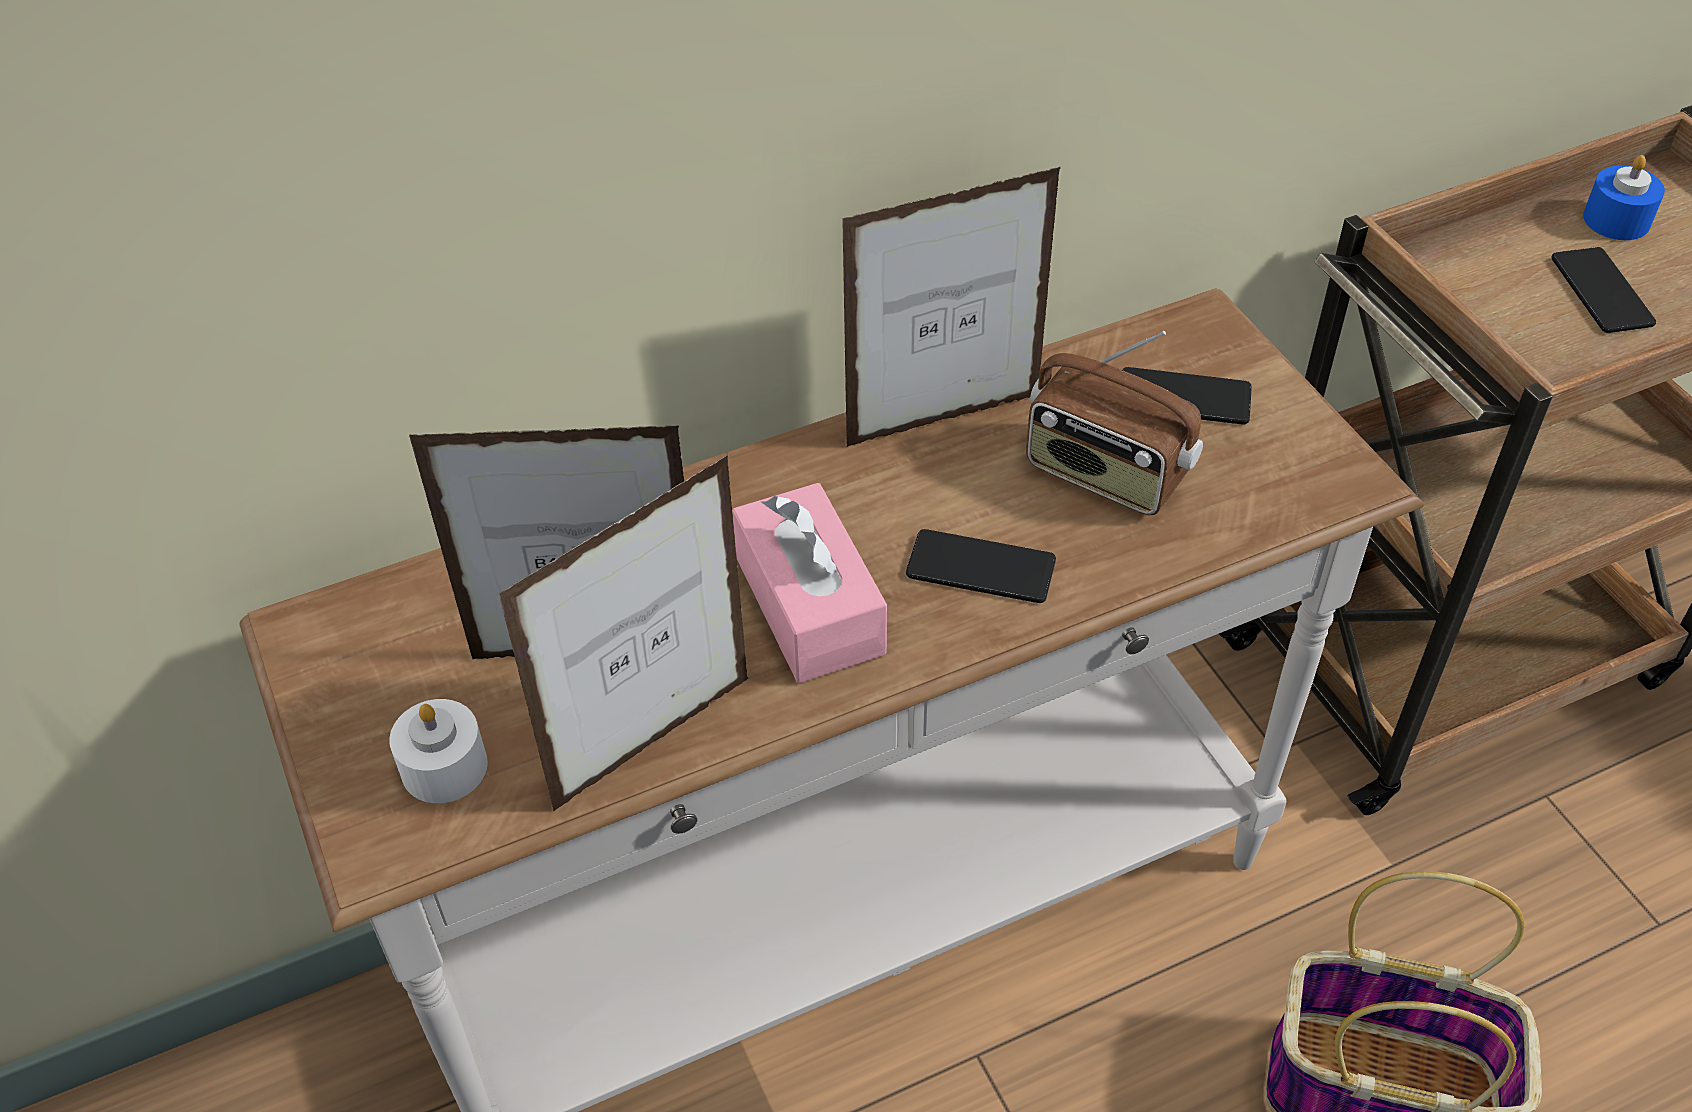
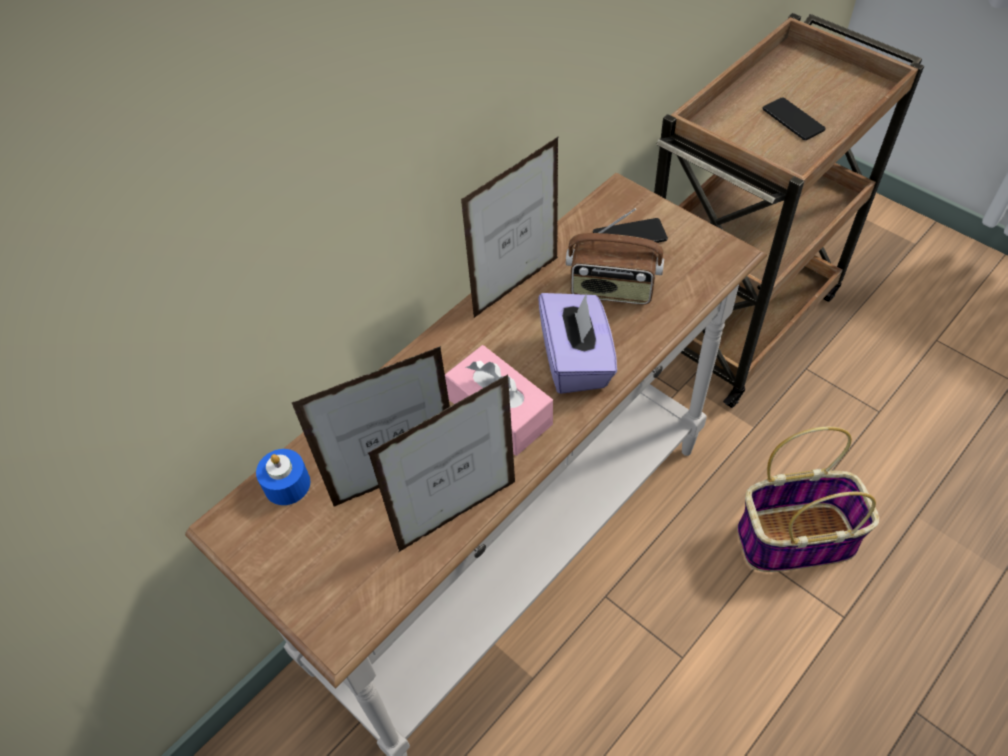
camera: 20 degrees left, 5 degrees up
white candle [389,699,488,803] -> none
picture frame [499,455,749,811] -> picture frame turned 150 degrees counterclockwise [368,374,515,552]
phone [906,529,1056,603] -> purple tissue box [538,293,617,394]
blue candle [1583,155,1665,240] -> blue candle moved to [256,449,311,505]

